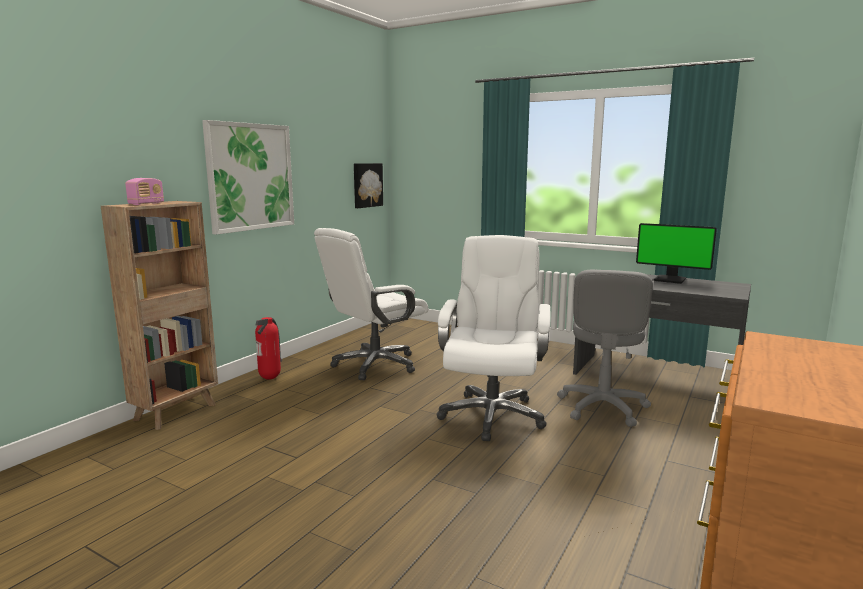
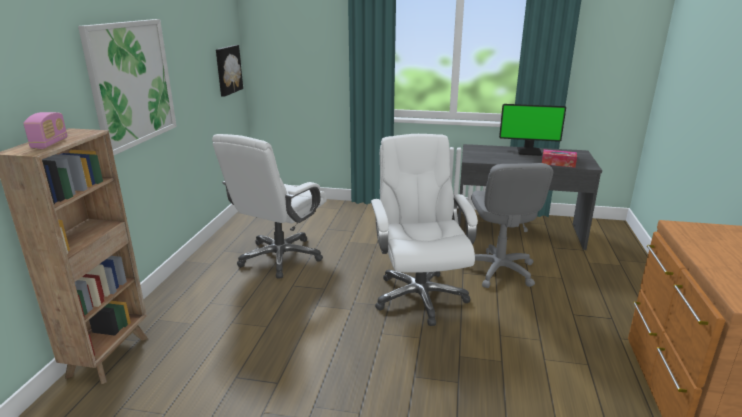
camera: 20 degrees left, 10 degrees up
fire extinguisher [255,317,282,380] -> none
none -> tissue box [542,149,577,168]

